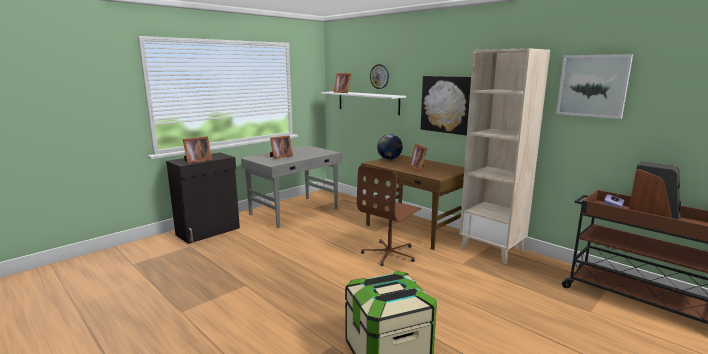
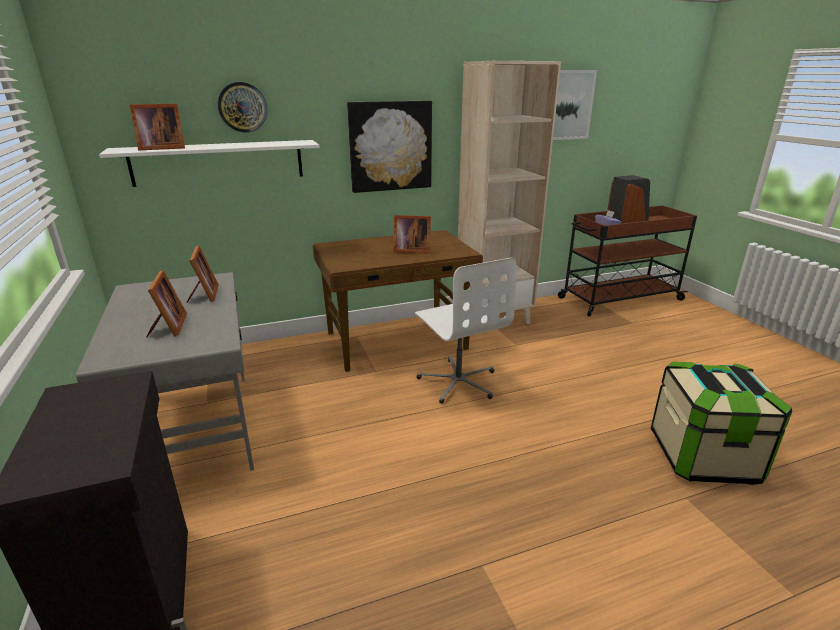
camera: 65 degrees left, 10 degrees up
picture frame [183,136,212,164] -> picture frame moved to [186,245,218,303]
brown office chair [357,166,421,266] -> white office chair [415,257,517,404]
globe [377,134,403,160] -> none

